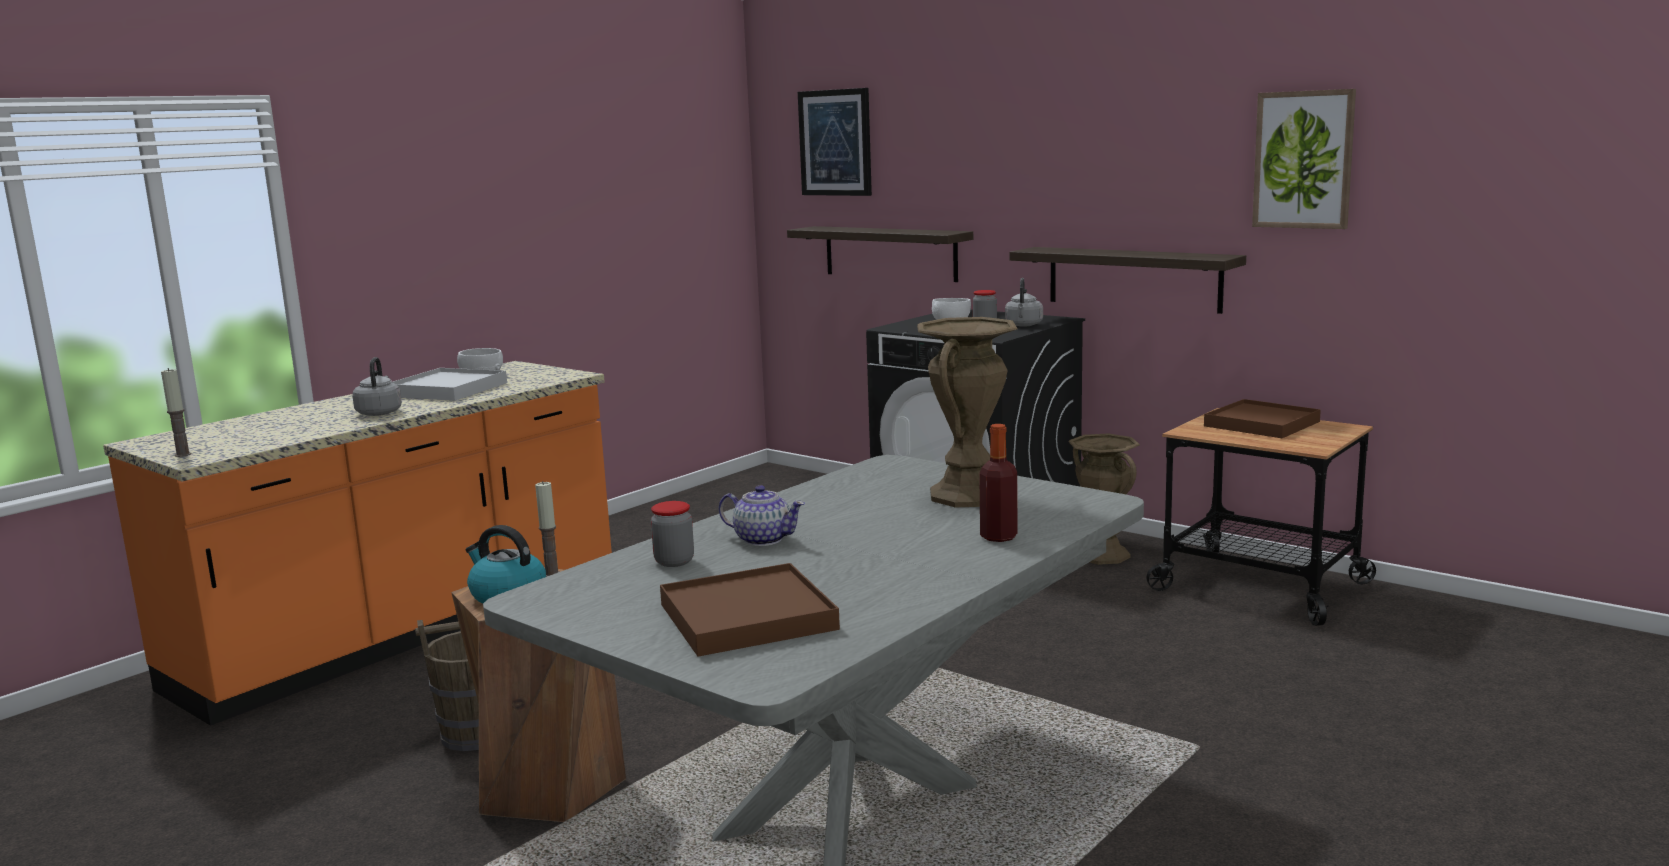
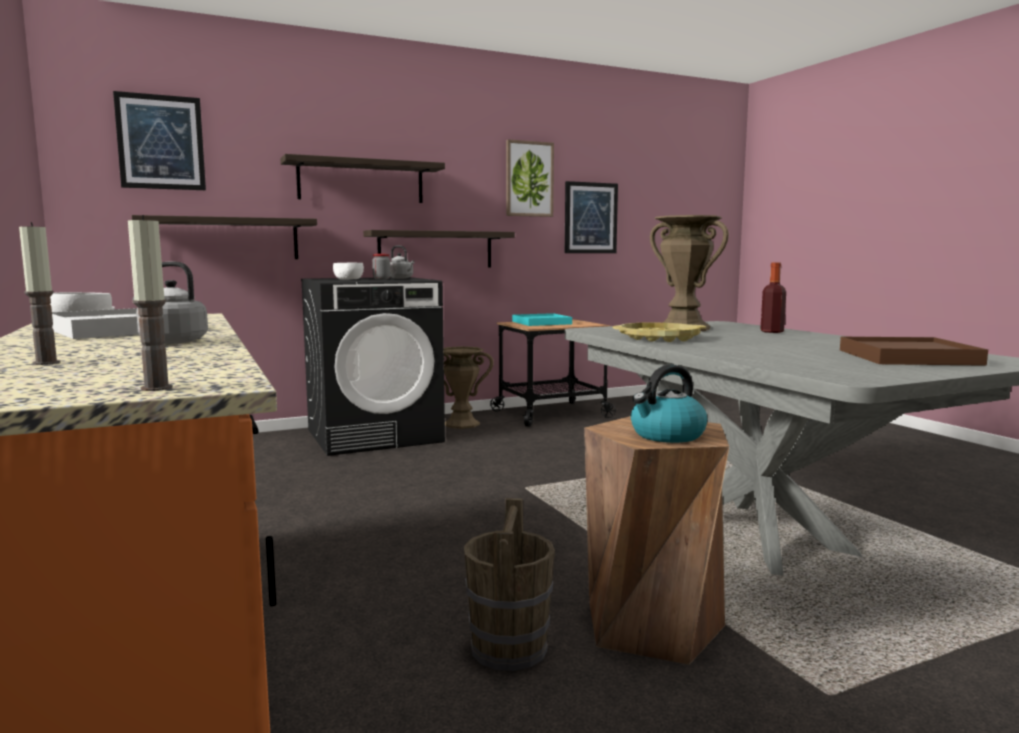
camera: 65 degrees left, 5 degrees down
candle [535,481,559,577] -> candle moved to [19,222,60,365]
jar [651,501,694,567] -> none
teapot [719,485,805,546] -> none
brown tray [1204,399,1321,438] -> turquoise tray [512,313,572,326]
none -> shelf [280,154,445,203]
none -> picture [565,181,618,253]
none -> yellow tray [613,322,706,342]

